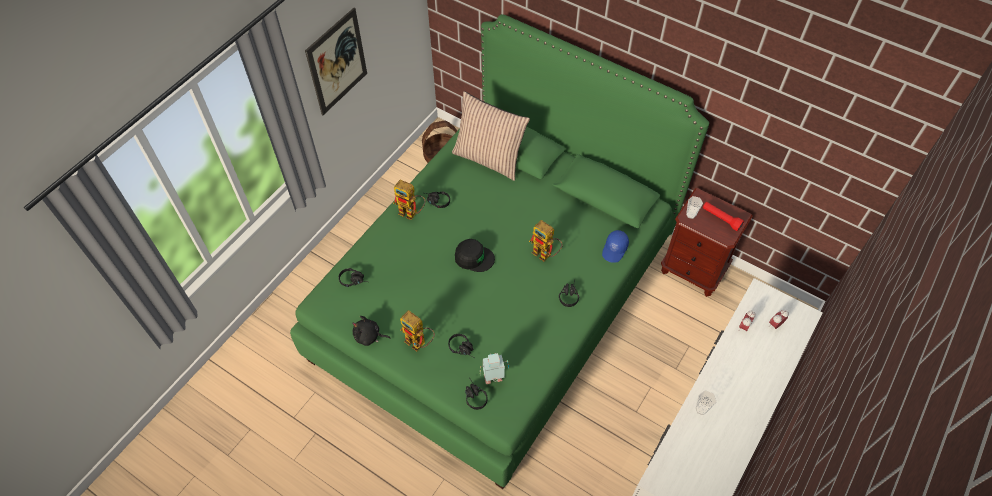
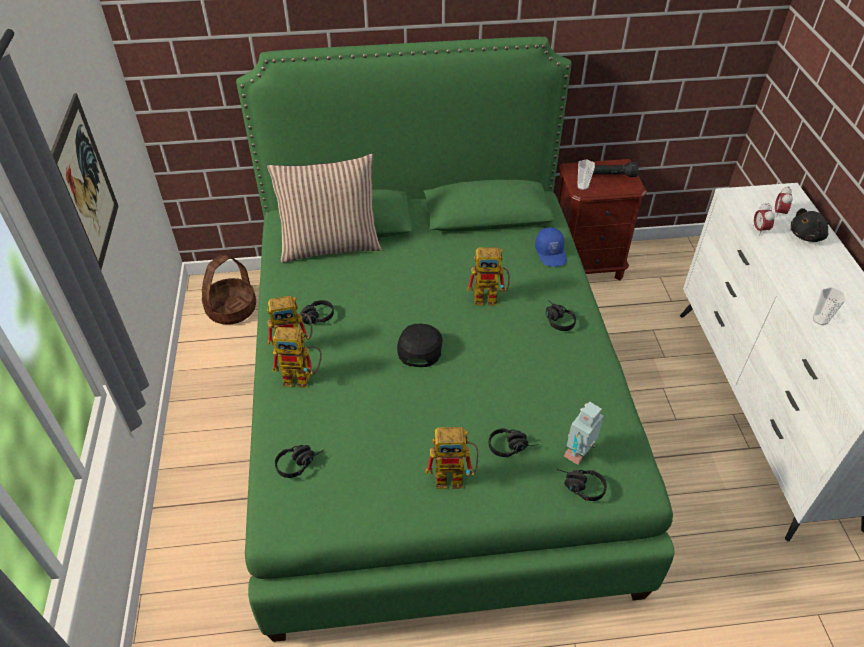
camera: 40 degrees left, 10 degrees down
black plush toy [352,316,391,346] -> black plush toy moved to [790,208,829,242]
black cap [455,239,495,272] -> black cap turned 60 degrees counterclockwise [397,324,443,367]
red flashlight [703,202,744,231] -> black flashlight [593,162,638,177]
none -> toy robot [272,327,322,388]

